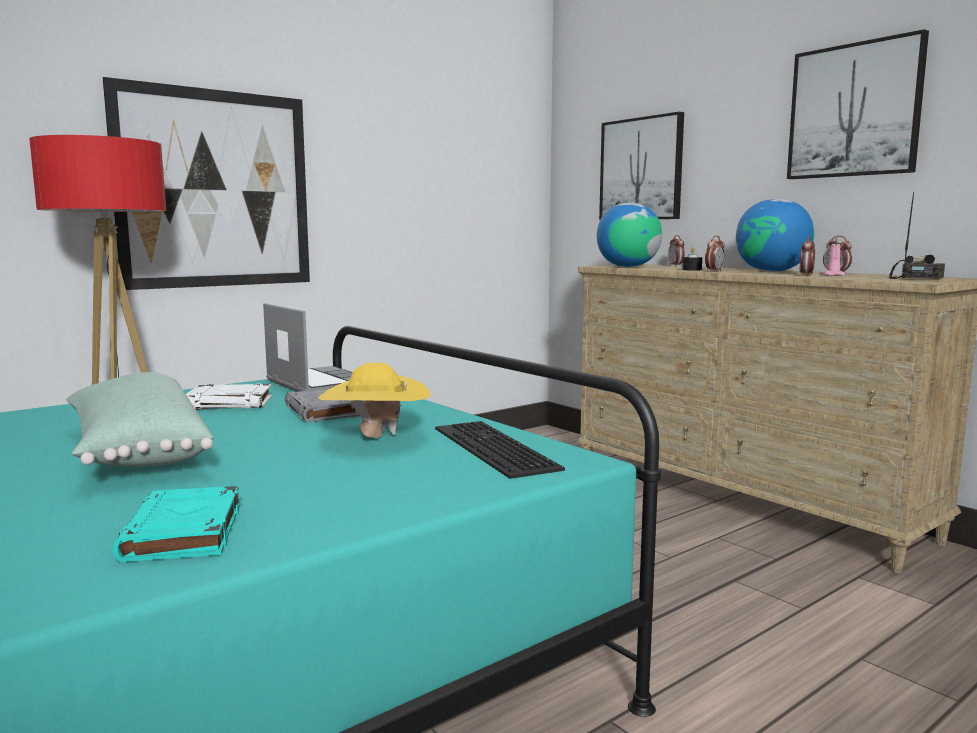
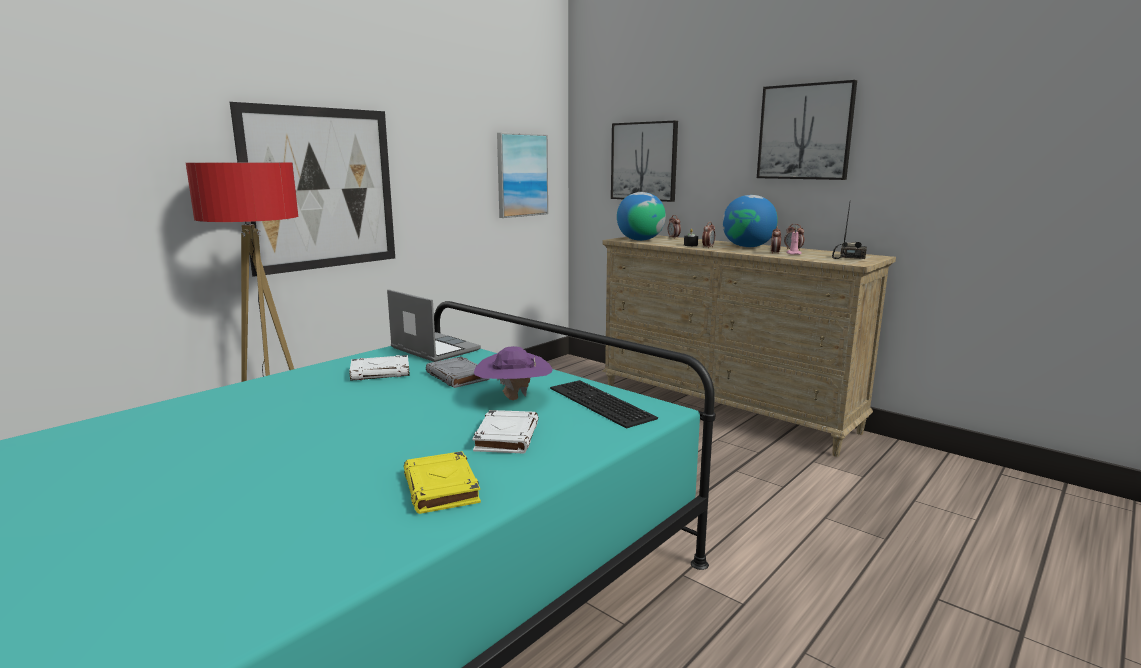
camera: 10 degrees left, 5 degrees up
green pillow [66,372,214,467] -> none
turquoise book [113,486,240,562] -> yellow book [404,451,481,514]
yellow hat [318,363,431,438] -> purple hat [473,346,553,400]
none -> white book [472,410,538,453]
none -> picture [497,133,548,218]

